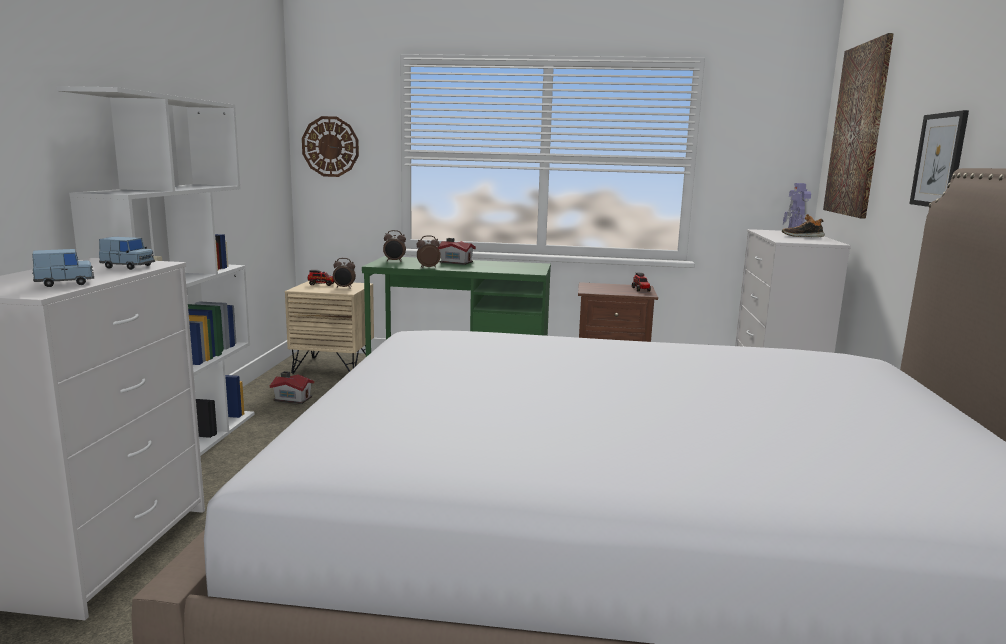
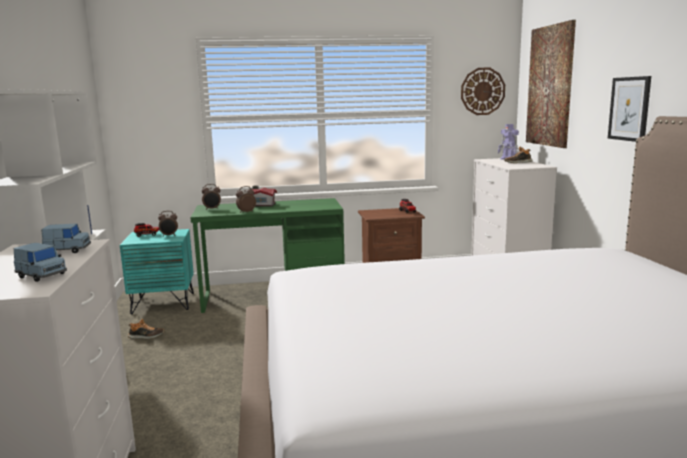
camera: 15 degrees left, 0 degrees up
blue toy car [32,249,94,287] -> blue toy car turned 75 degrees clockwise [14,243,67,282]
toy house [270,371,315,404] -> shoe [128,319,165,339]
beige nightstand [285,280,374,374] -> turquoise nightstand [120,229,194,314]
wall clock [302,116,359,177] -> wall clock moved to [461,68,505,115]

